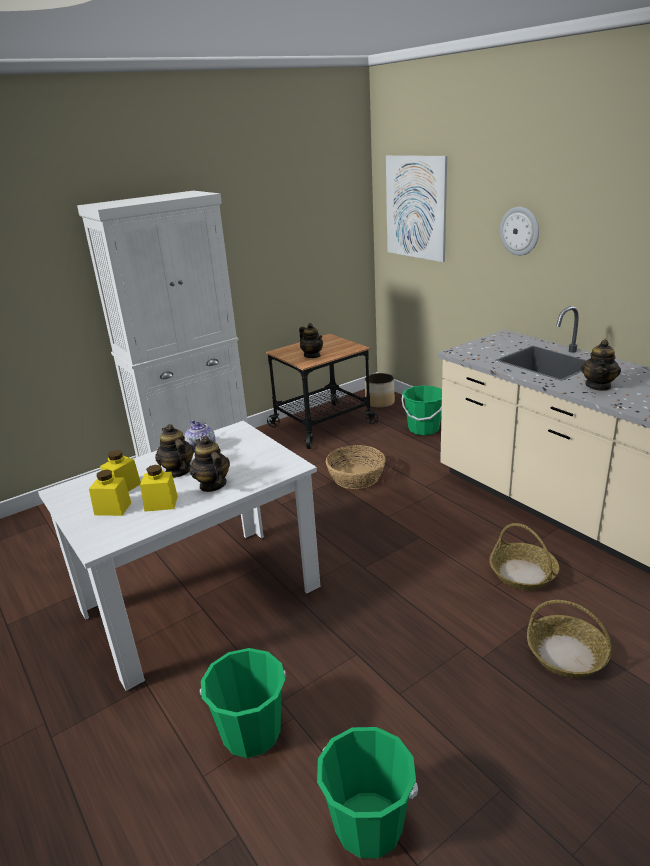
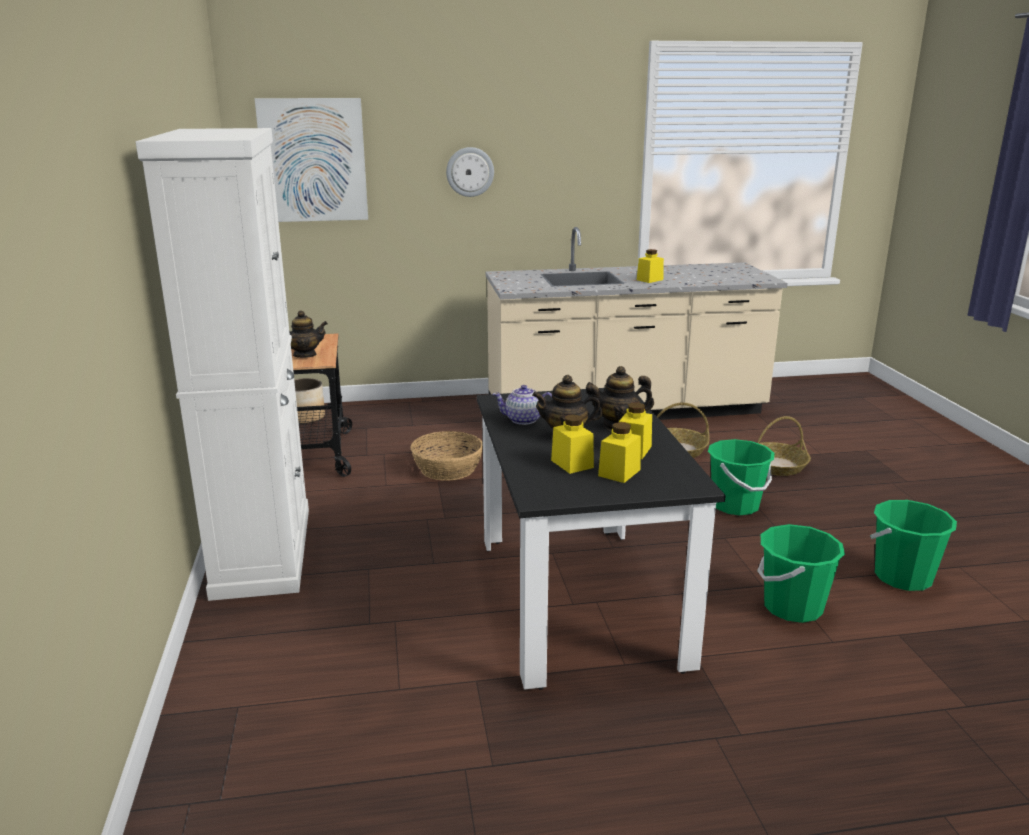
camera: 65 degrees left, 5 degrees down
white dining table [38,421,320,691] -> black dining table [477,388,726,690]
green bucket [401,385,442,435] -> green bucket moved to [708,439,775,515]
teapot [581,339,621,391] -> yellow jar [637,249,664,283]

